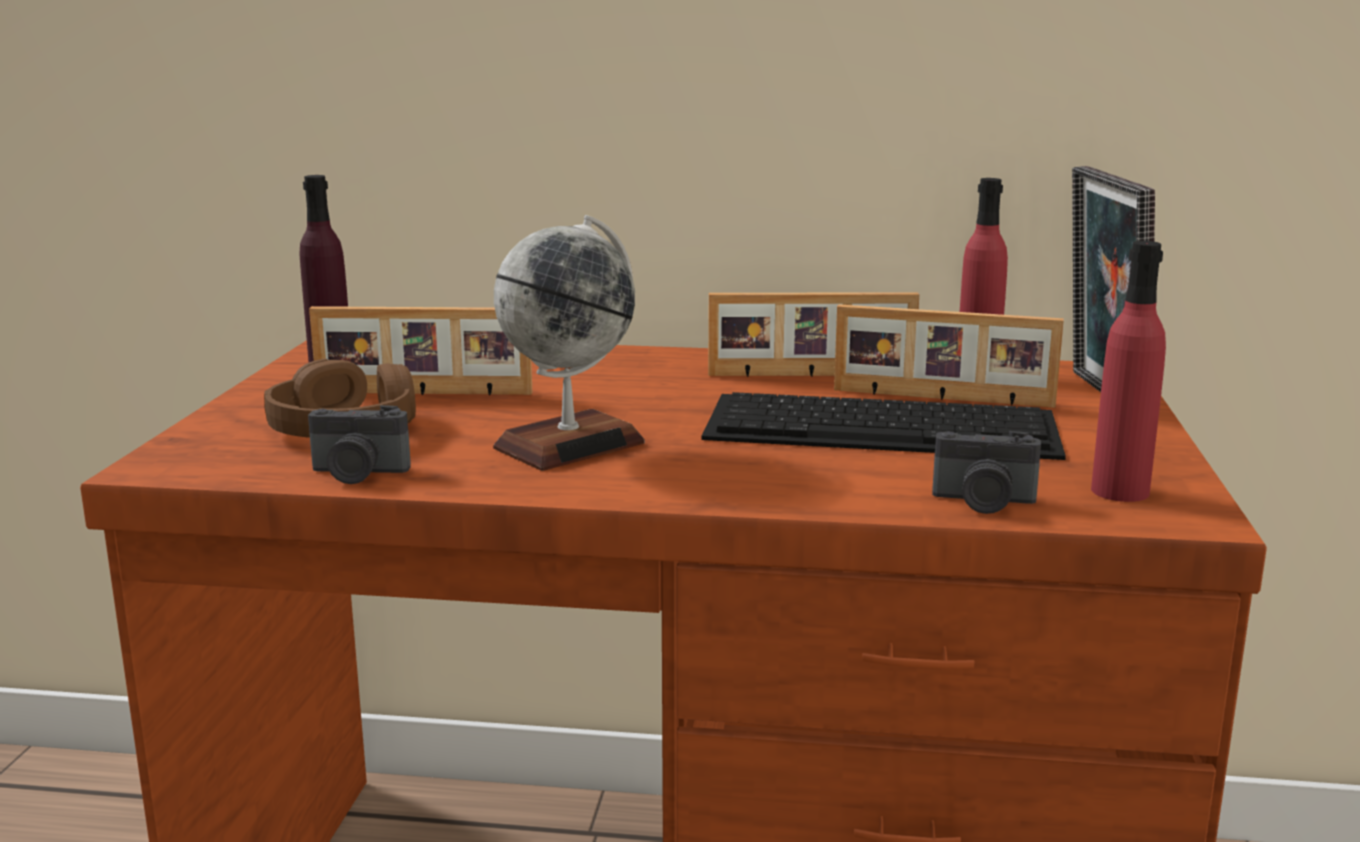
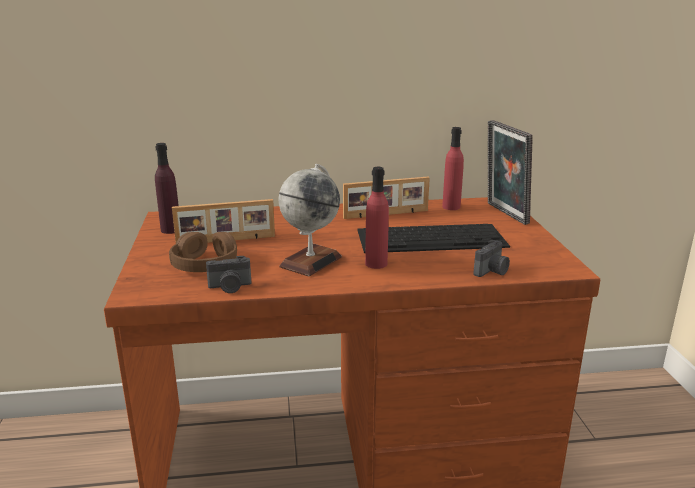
camera: 15 degrees left, 5 degrees up
picture frame [834,304,1064,408] -> none
camera [932,431,1041,514] -> camera turned 45 degrees counterclockwise [474,240,510,277]
red bottle [1091,241,1166,502] -> red bottle moved to [365,167,389,269]

